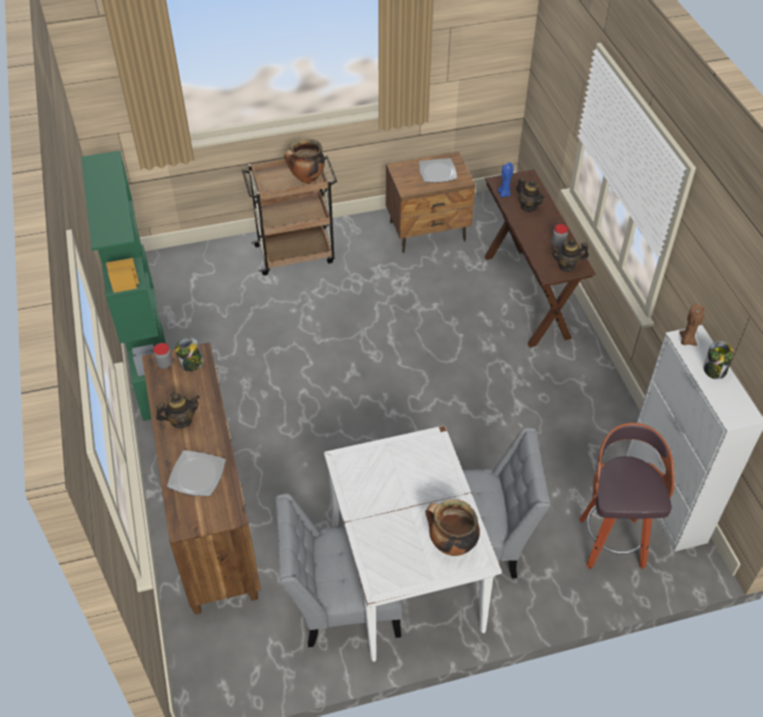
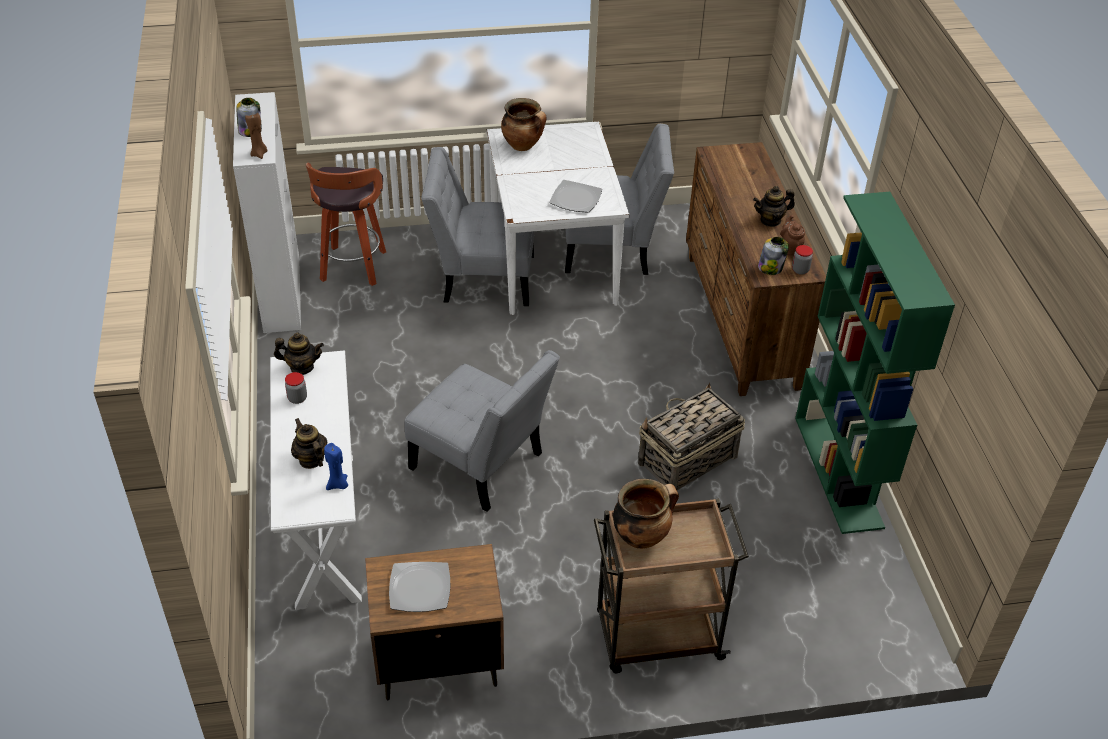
camera: 175 degrees left, 5 degrees down
plate [167,450,226,496] -> plate moved to [549,180,602,213]
brown console table [484,169,596,348] -> white console table [270,350,362,610]
none -> grey chair [404,350,560,512]
none -> basket [638,383,745,490]
none -> brown teapot [780,215,805,256]

